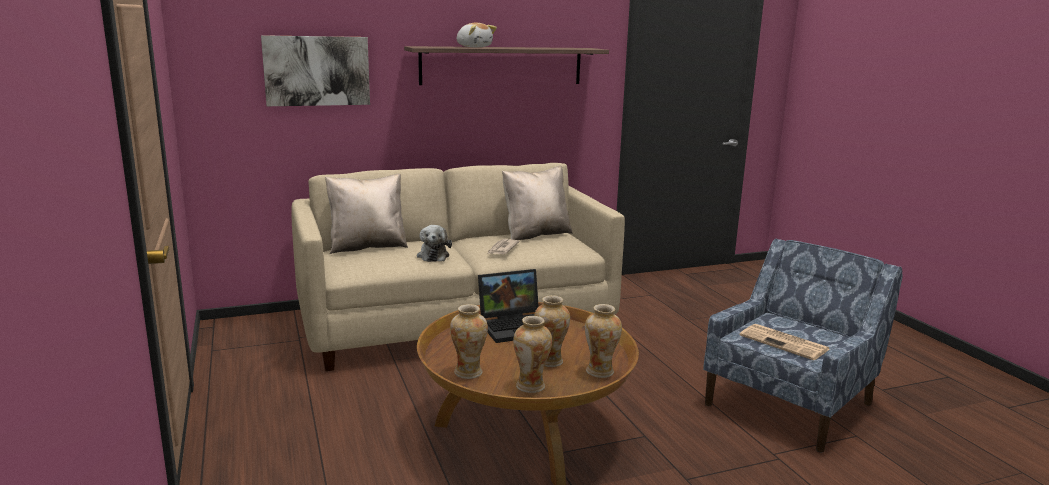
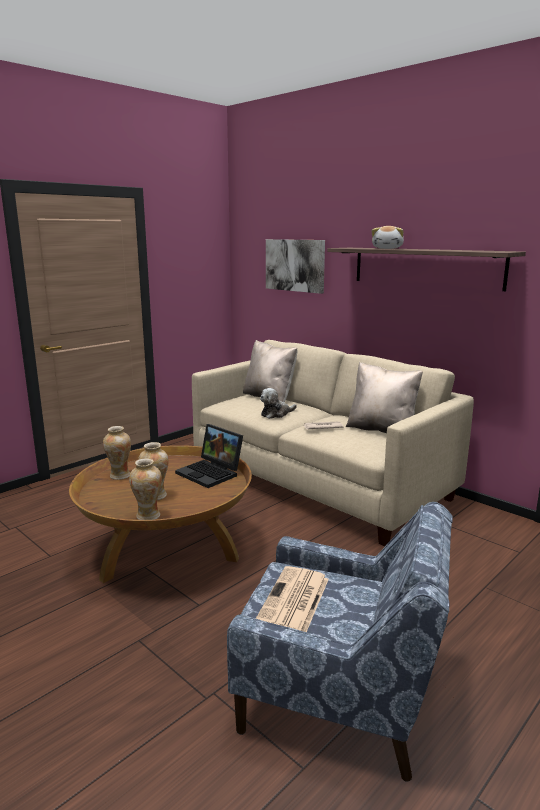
camera: 65 degrees right, 0 degrees up
vase [513,316,552,393] -> none

